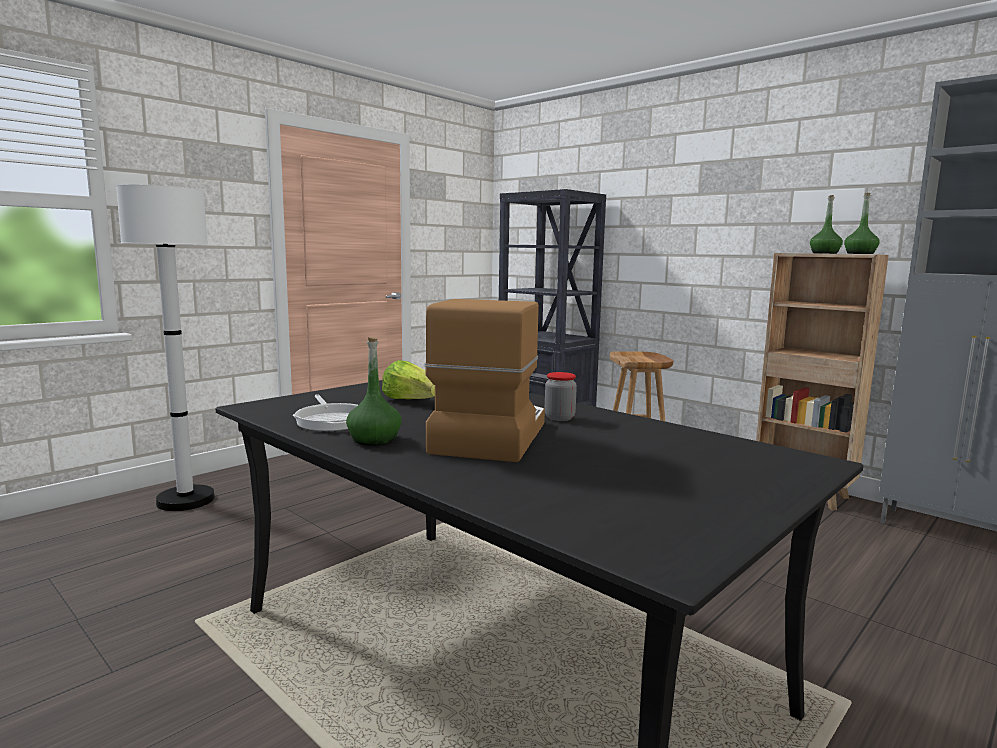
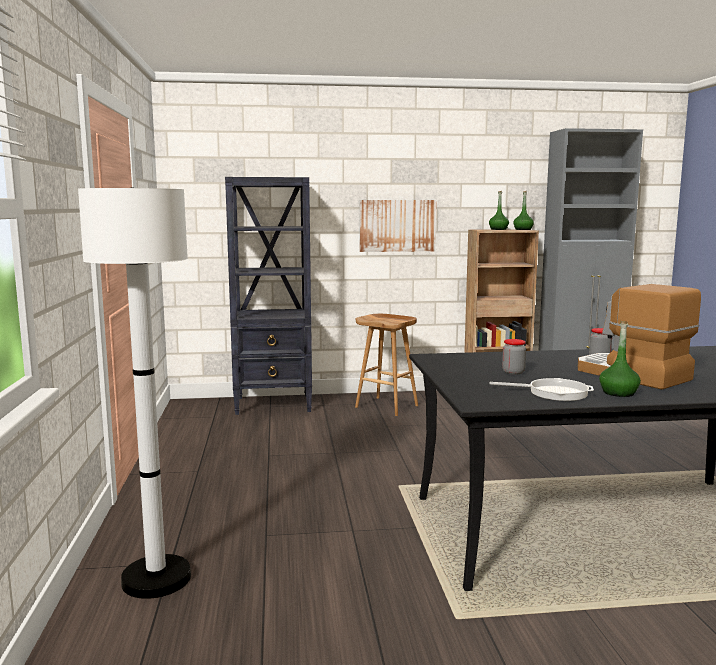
camera: 50 degrees left, 0 degrees up
lettuce [382,360,435,399] -> jar [502,339,526,375]
none -> picture [360,200,437,252]

